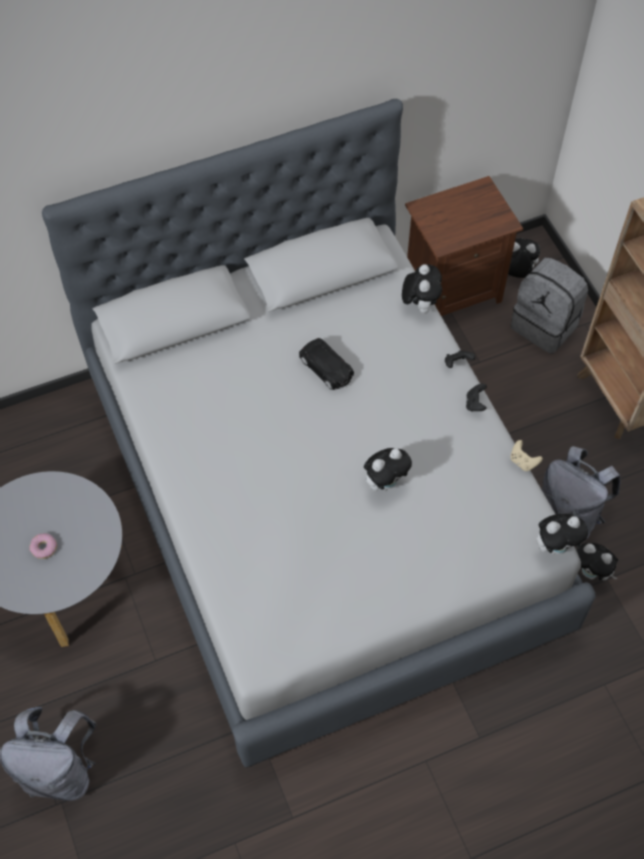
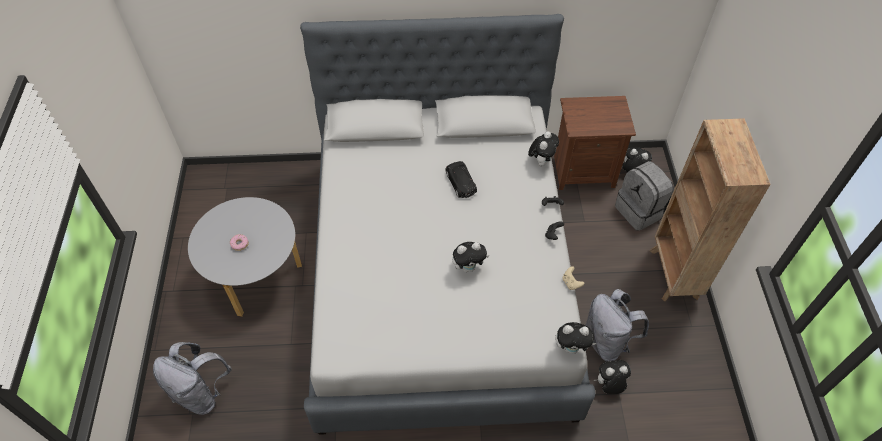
camera: 20 degrees right, 5 degrees down
plush toy [576,543,618,580] -> plush toy turned 120 degrees clockwise [594,360,631,394]

